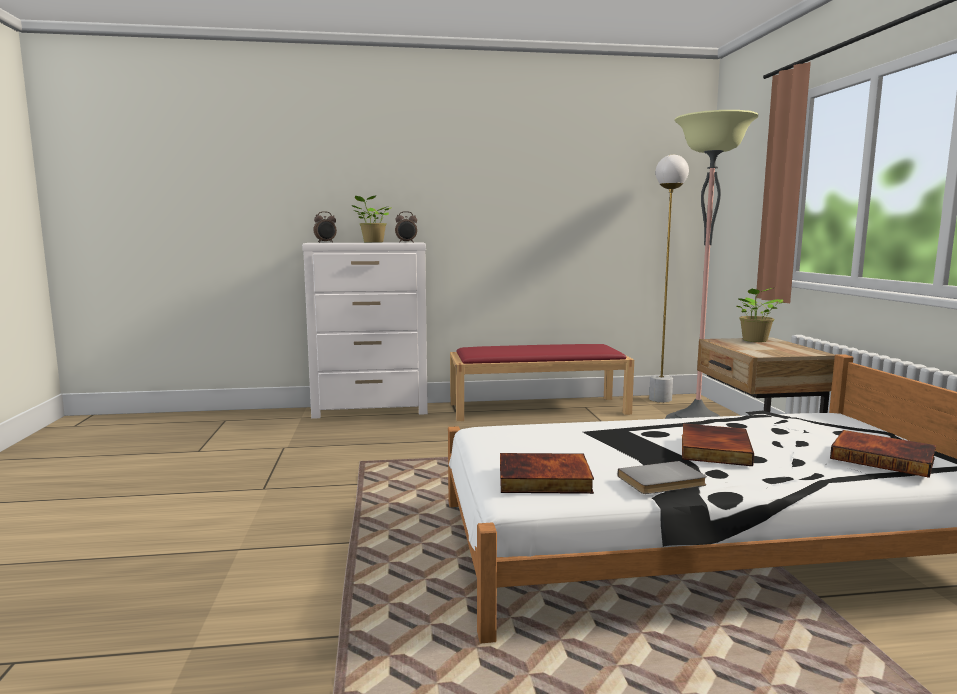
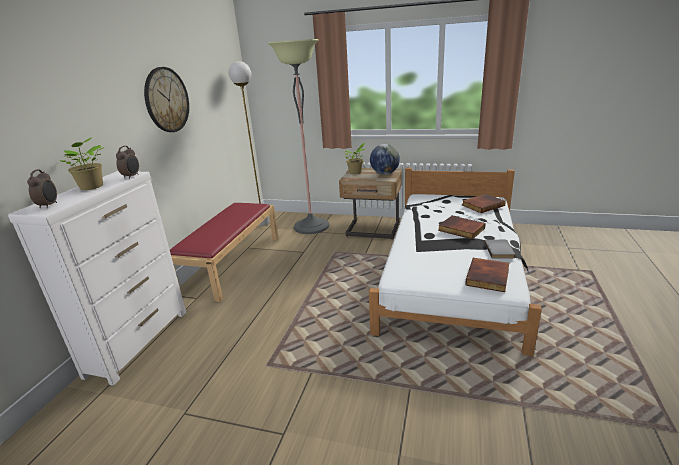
camera: 65 degrees left, 15 degrees up
none -> wall clock [144,67,189,132]
none -> globe [370,144,400,175]

